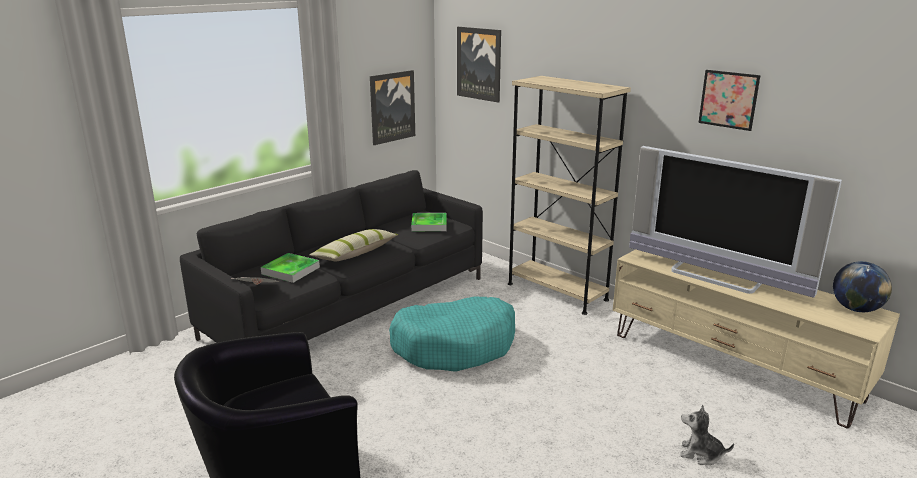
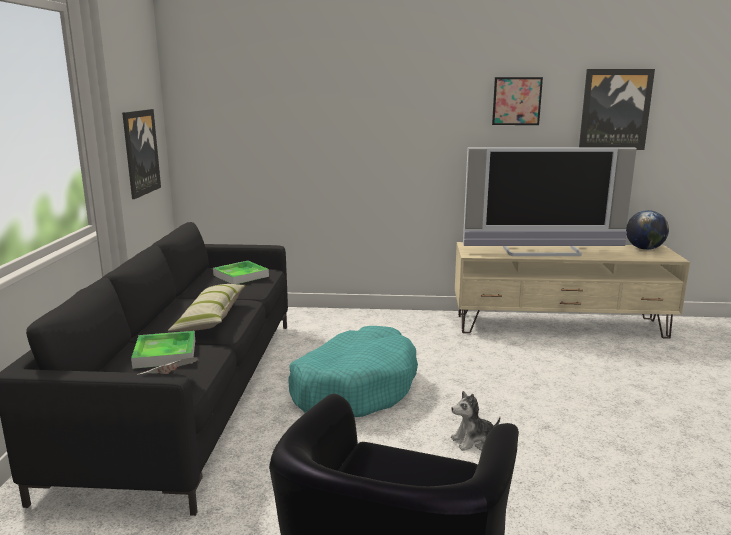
camera: 40 degrees left, 5 degrees down
picture [457,27,501,103] -> picture moved to [579,69,655,150]
beige bookcase [508,76,631,315] -> none
plush toy [680,405,734,465] -> plush toy moved to [451,391,500,451]

